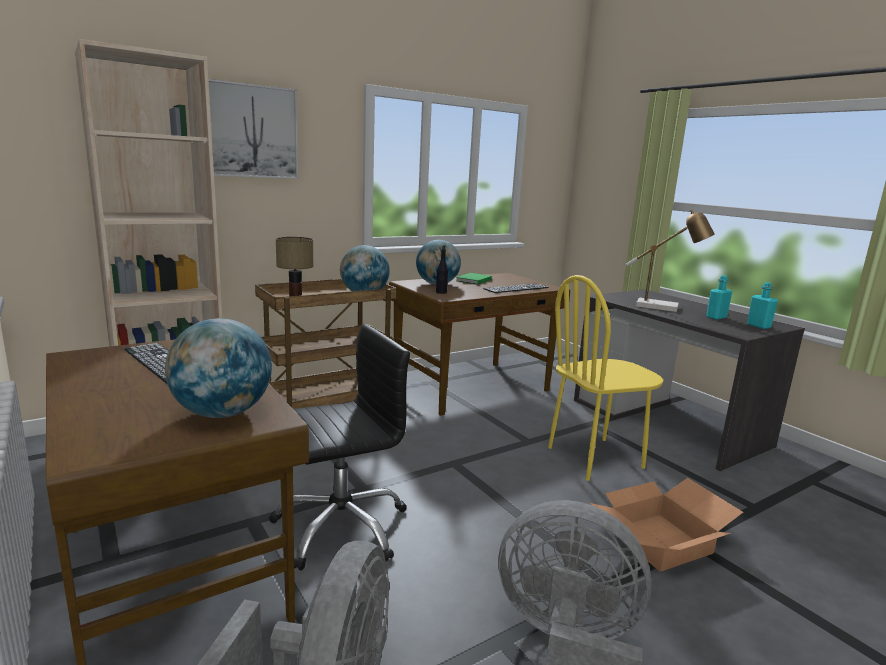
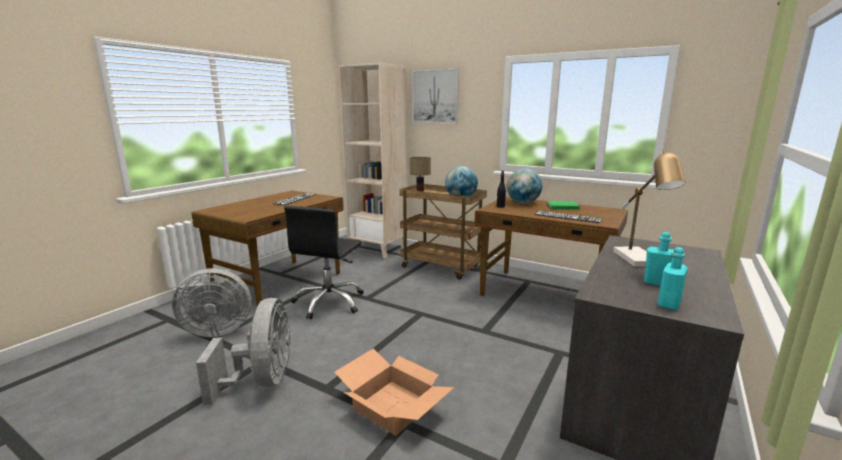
camera: 65 degrees right, 0 degrees up
globe [165,318,272,418] -> none
black office chair [269,324,410,571] -> black office chair turned 75 degrees clockwise [284,206,364,319]
yellow chair [548,275,664,481] -> none

